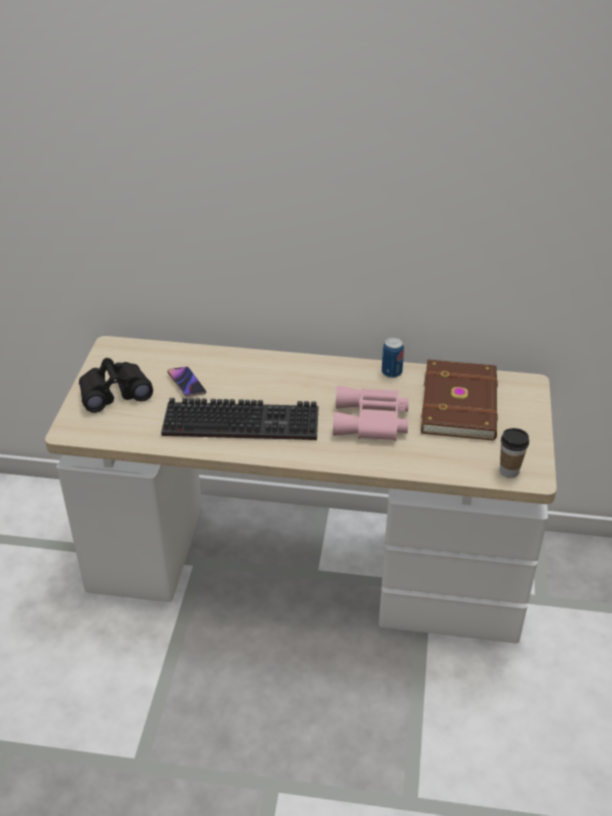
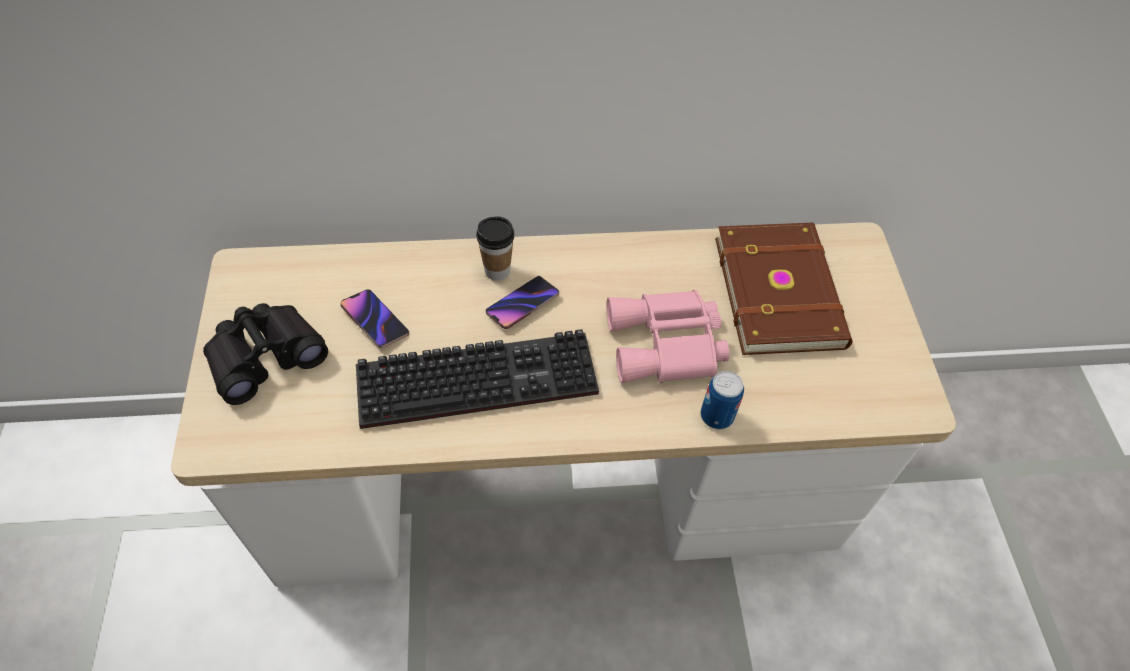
camera: 15 degrees left, 15 degrees up
can [382,337,404,378] -> can moved to [701,371,744,429]
cup [500,428,529,478] -> cup moved to [476,216,514,281]
none -> phone [485,276,559,329]

